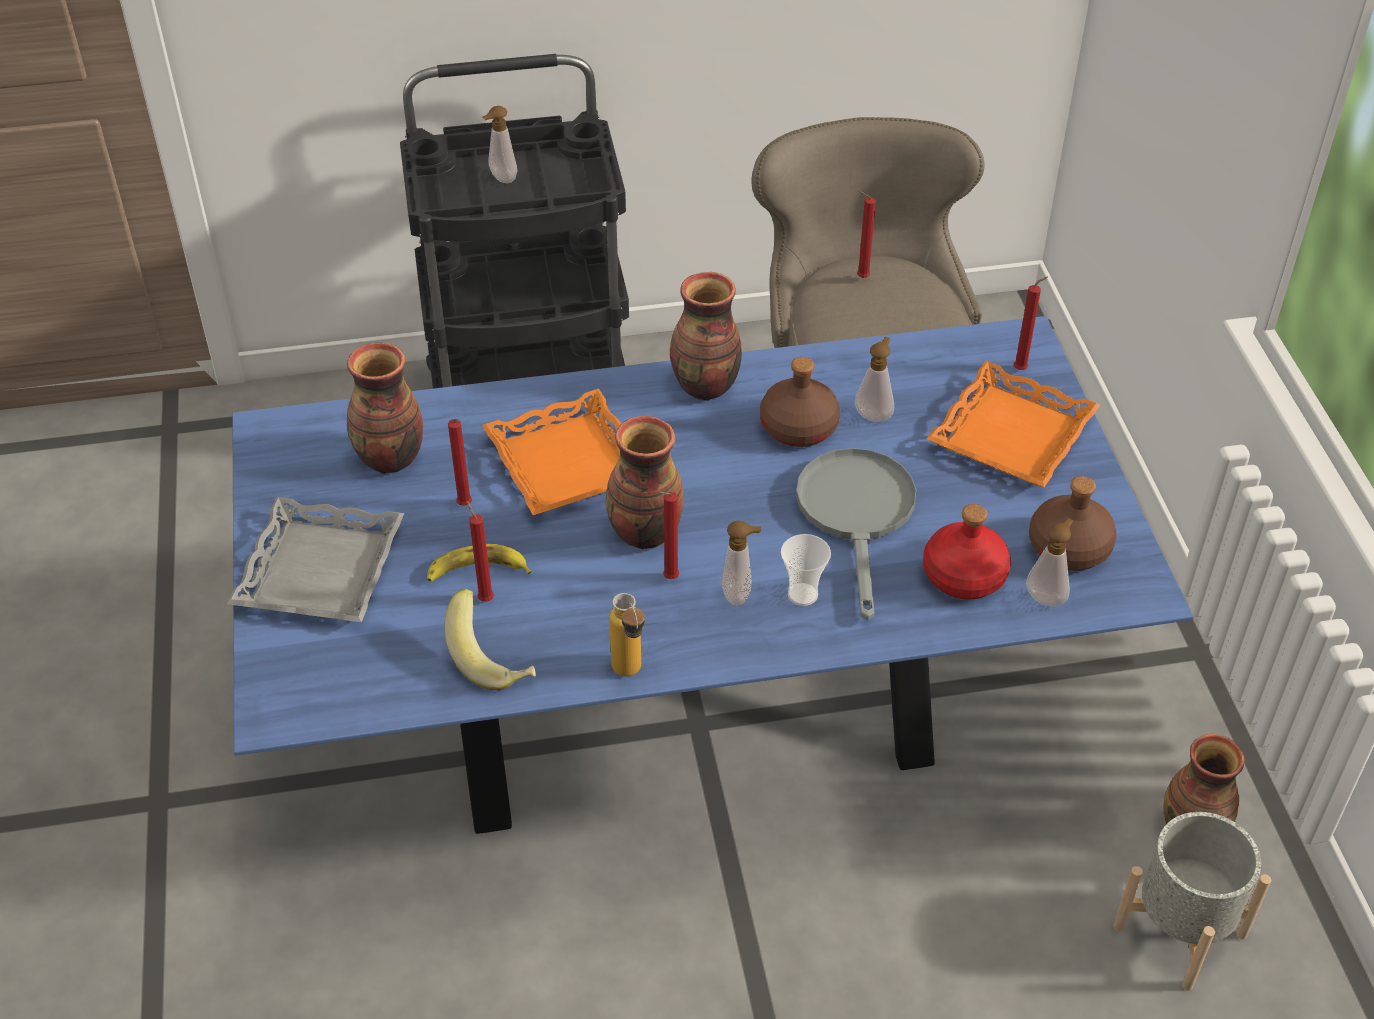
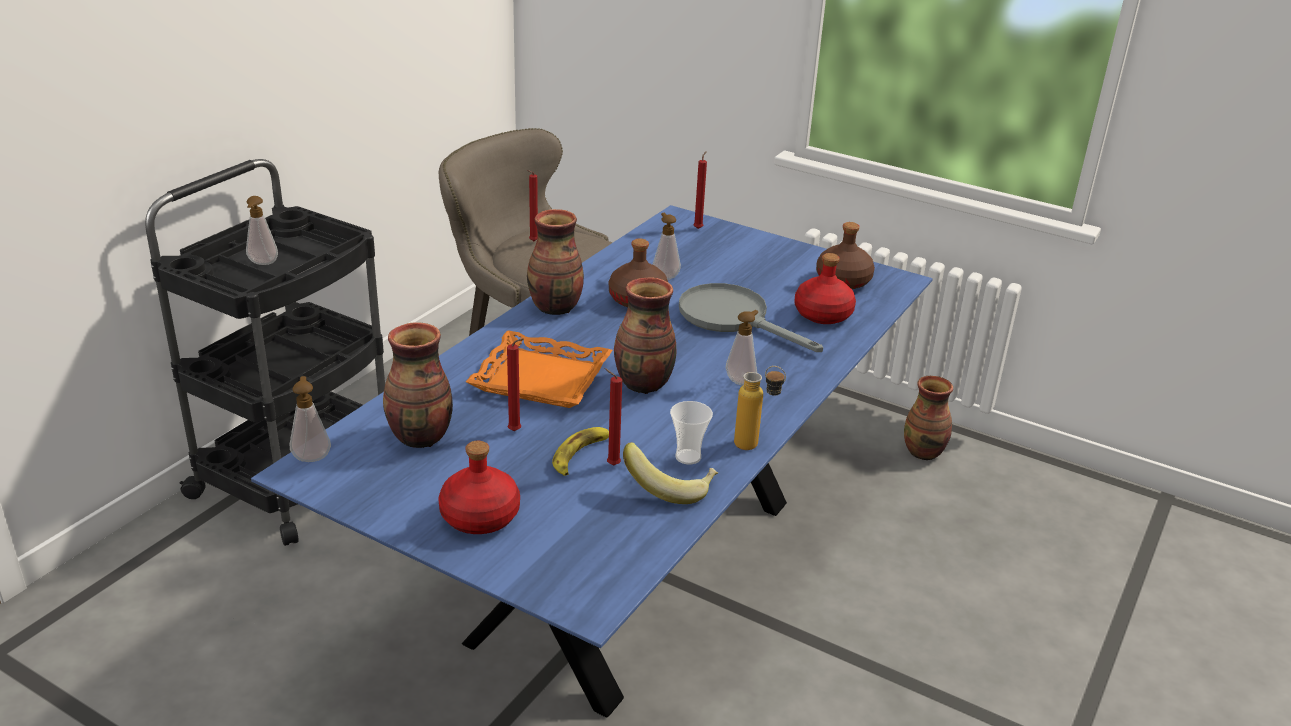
camera: 50 degrees left, 15 degrees down
grey tray [227,497,404,622] -> red bottle [438,441,520,534]
red candle [658,491,679,579] -> none
cup [781,534,831,606] -> cup moved to [670,401,713,465]
orange tray [927,361,1100,487] -> none
soap dispenser [1026,518,1073,607] -> soap dispenser moved to [289,376,331,462]
grey planter [1113,812,1271,991] -> none

